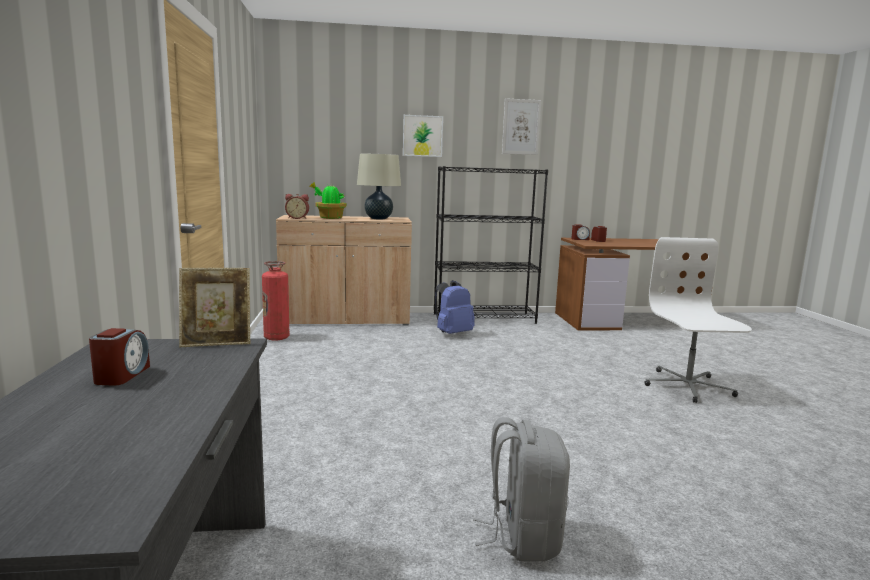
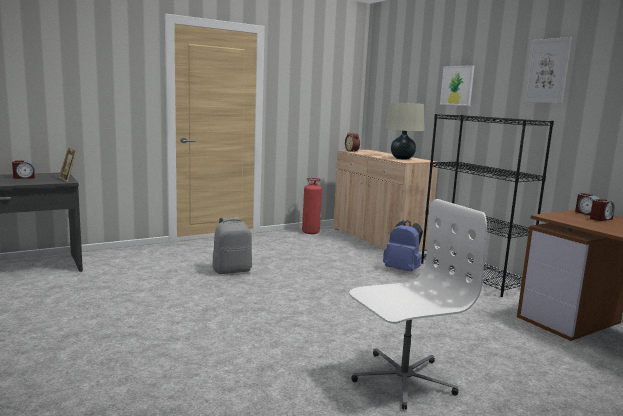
camera: 65 degrees right, 0 degrees up
potted plant [309,182,347,219] -> none
grey backpack [473,417,570,561] -> grey backpack moved to [212,217,252,274]

